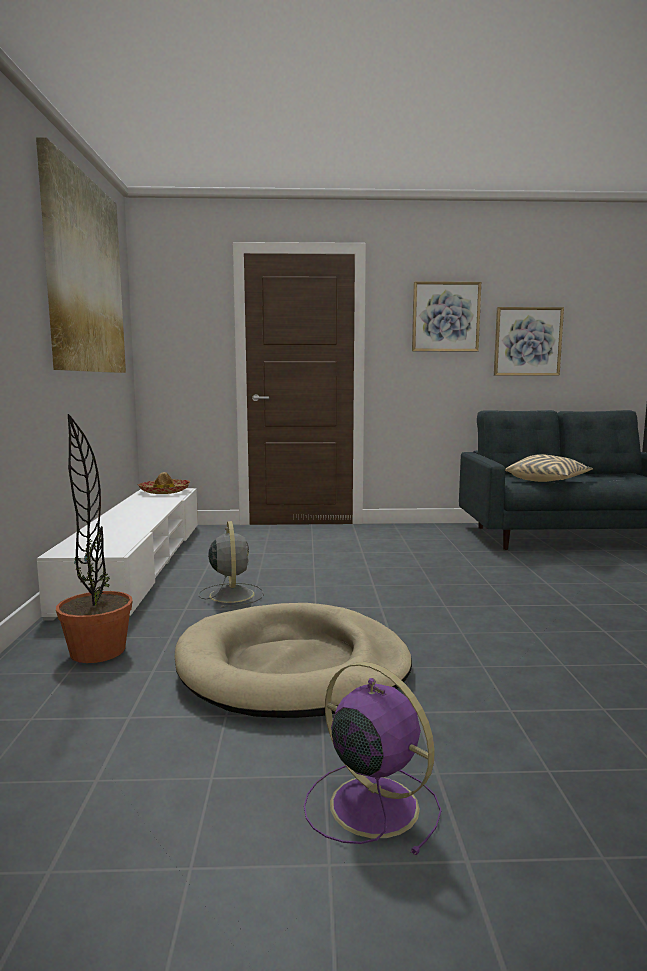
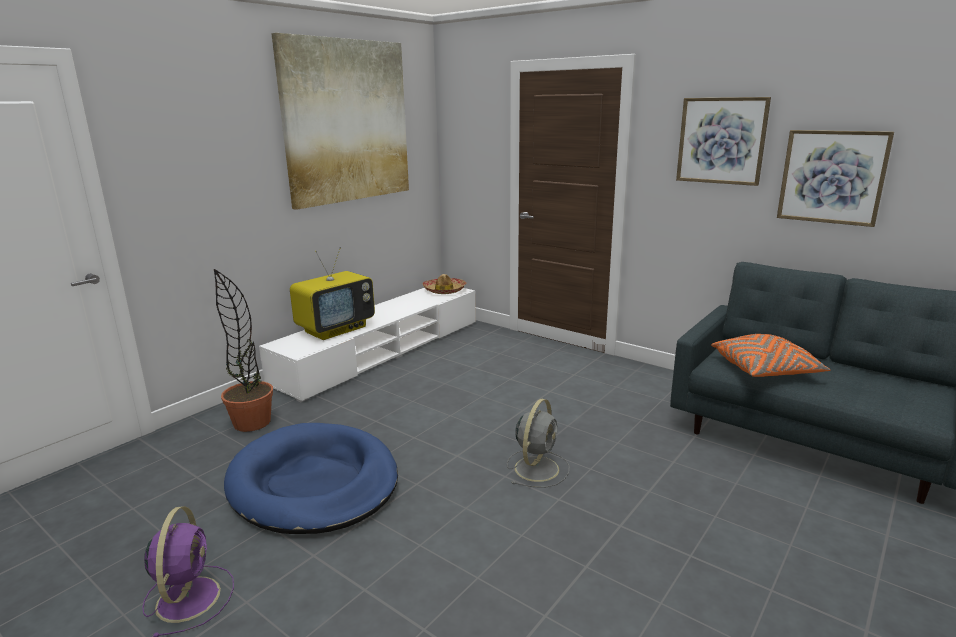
camera: 40 degrees right, 10 degrees up
beige dog bed [175,603,412,718] -> blue dog bed [224,423,398,534]
grey fan [198,521,264,608] -> grey fan moved to [507,399,570,488]
beige pillow [505,454,593,482] -> orange pillow [711,334,830,377]
none -> television [290,247,375,340]

